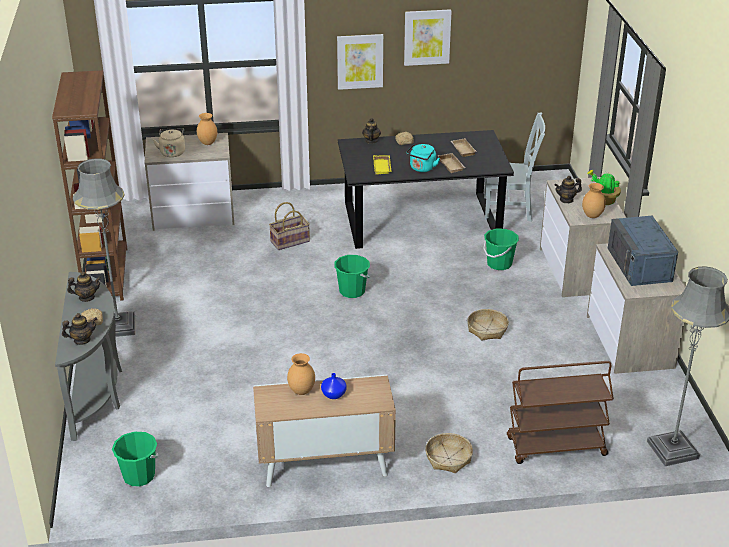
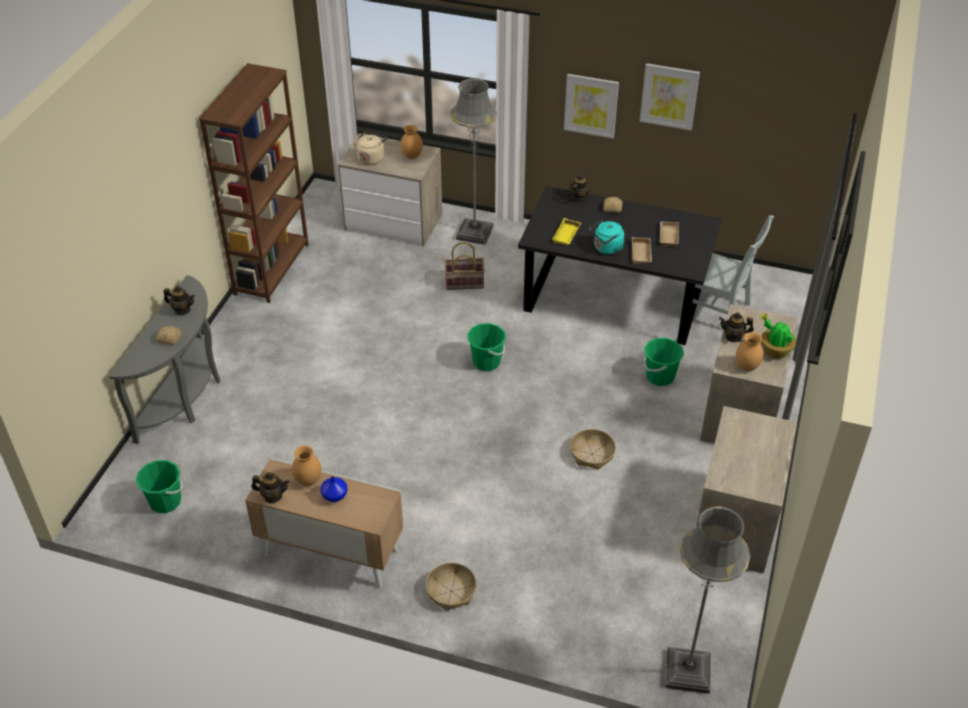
camera: 25 degrees right, 10 degrees up
teapot [62,313,97,345] -> teapot moved to [251,472,289,503]
grey floor lamp [73,158,135,337] -> grey floor lamp moved to [450,78,497,245]
brown cart [507,361,614,464] -> none
blue microwave [608,216,678,286] -> none

